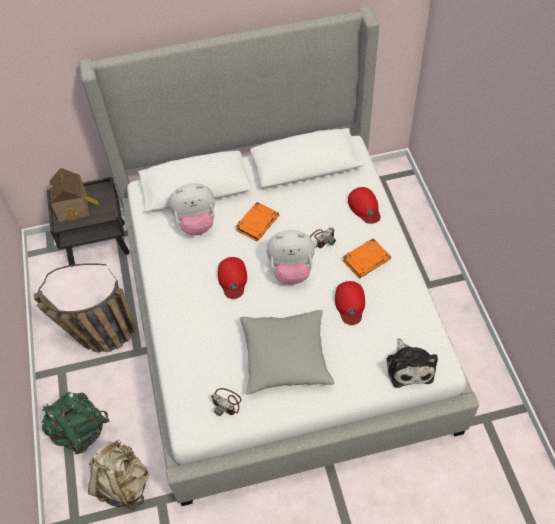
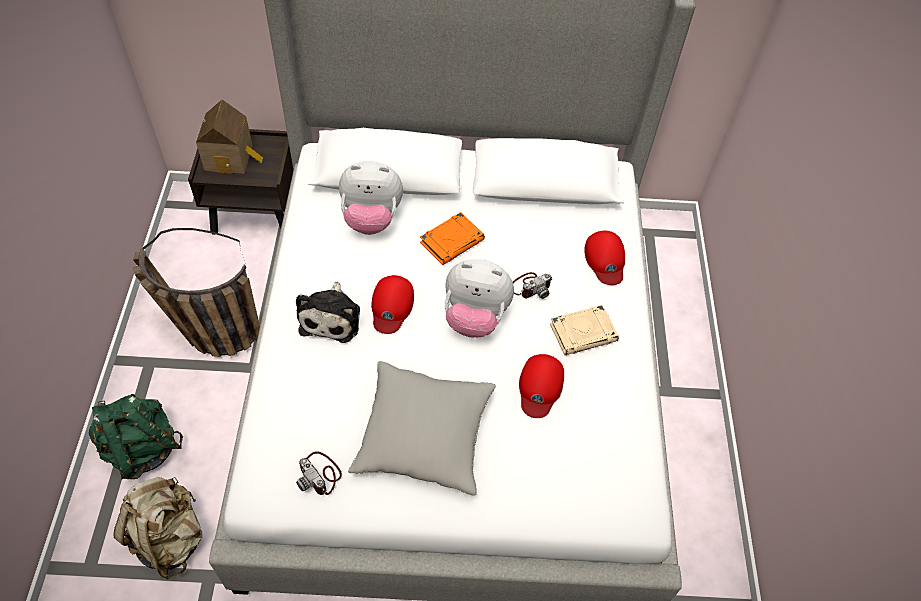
camera: 10 degrees right, 0 degrees up
orange book [343,238,391,279] -> beige book [550,305,619,355]
plush toy [387,338,438,388] -> plush toy moved to [296,281,360,343]

